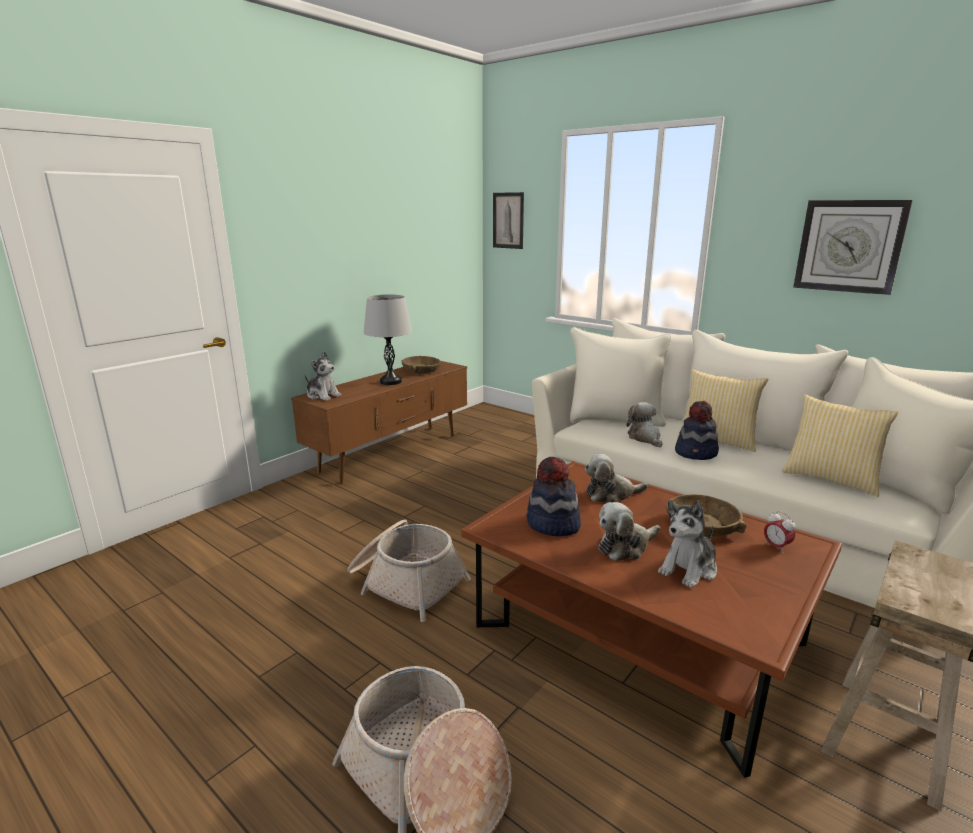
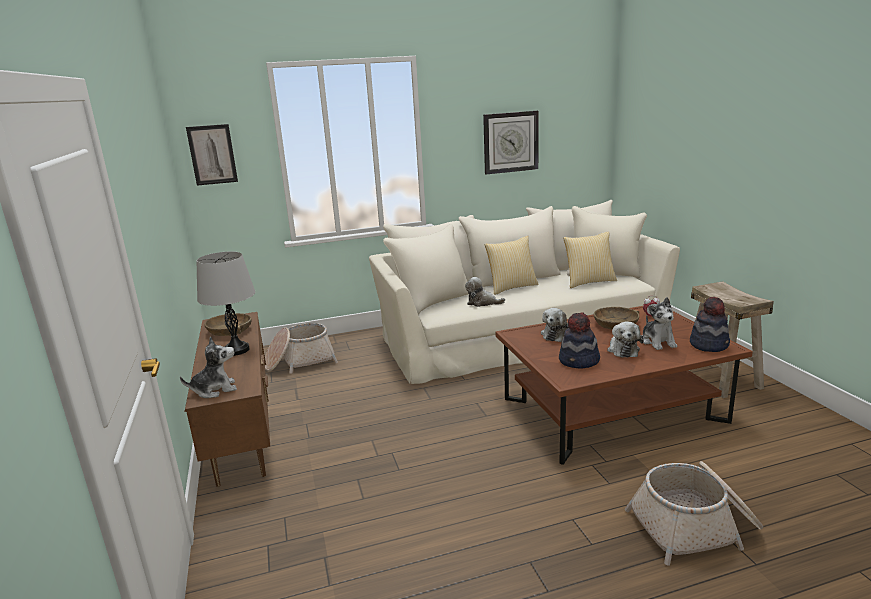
camera: 55 degrees left, 0 degrees up
basket [347,520,471,622] -> basket moved to [265,323,338,374]
hat [675,401,719,460] -> hat moved to [690,297,730,352]

